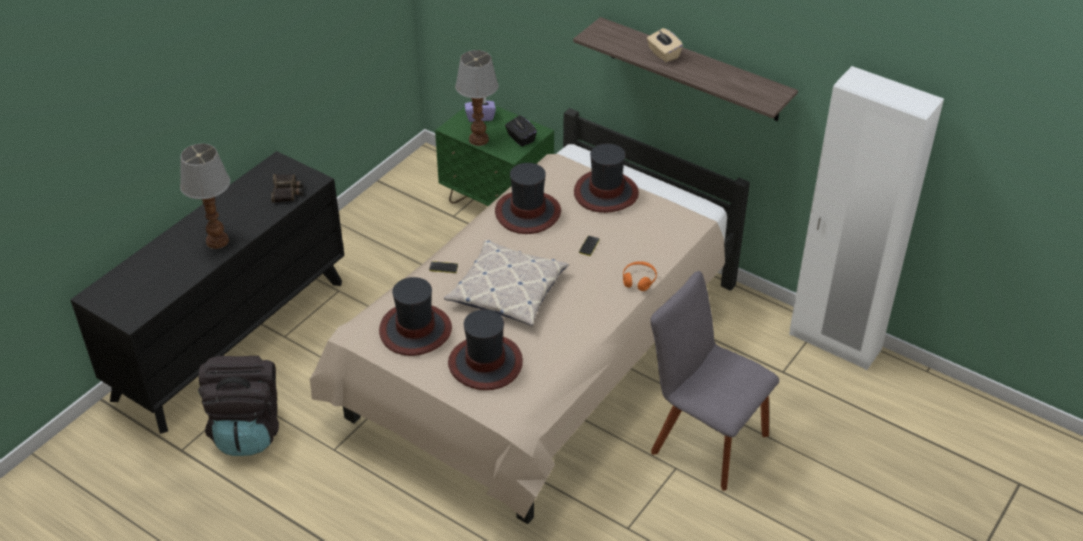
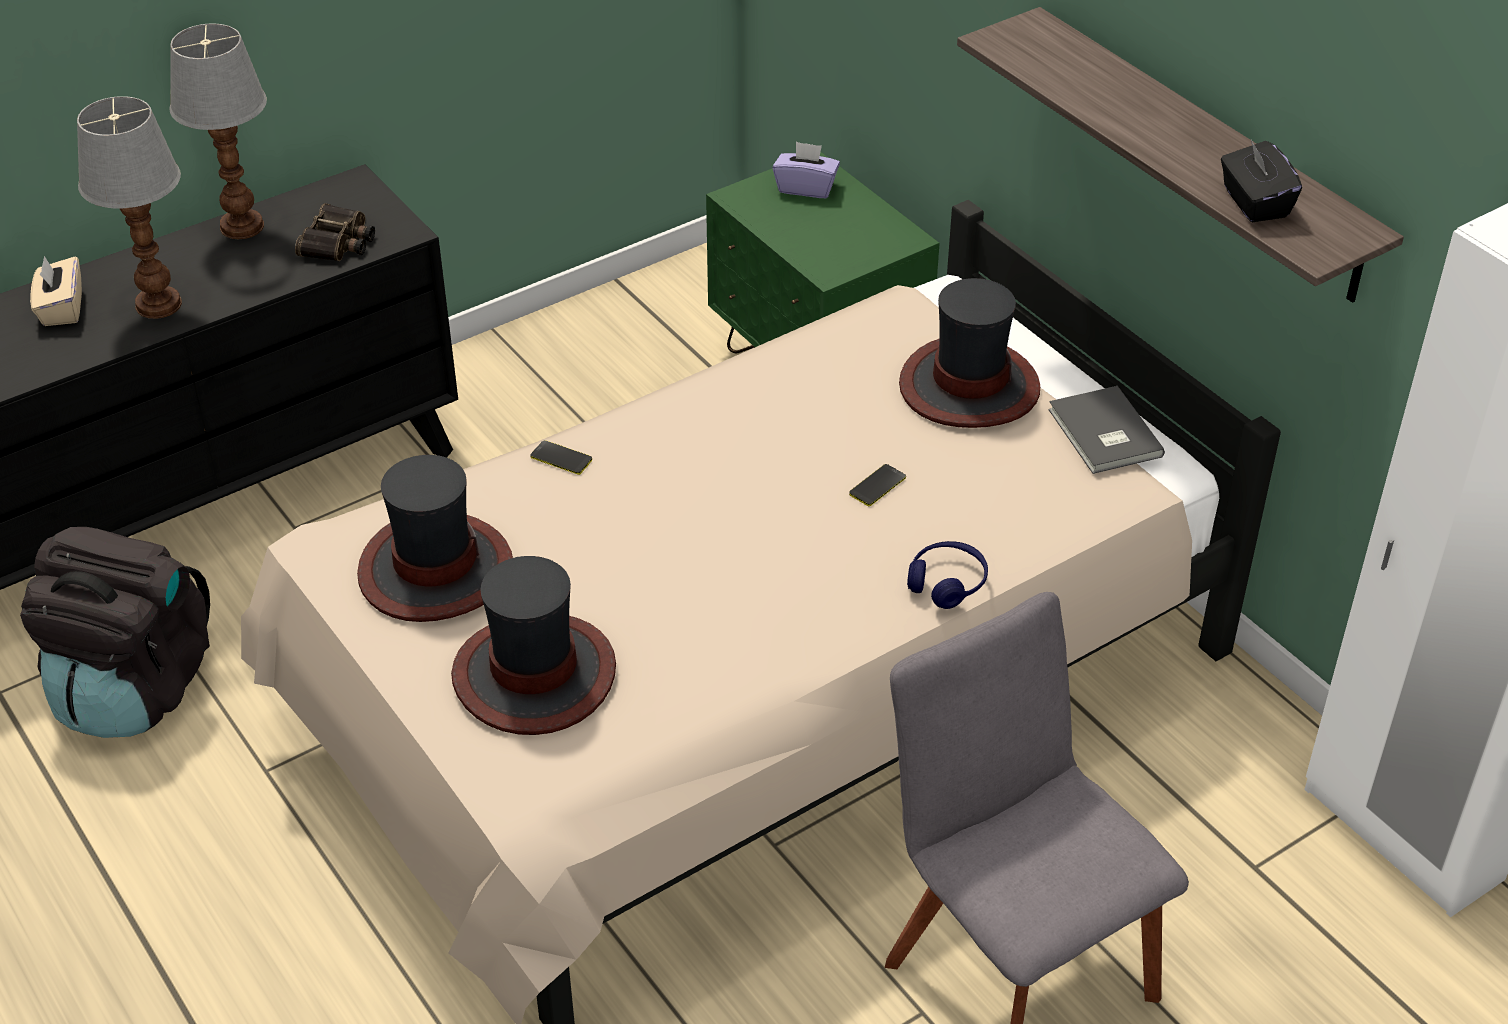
camera: 20 degrees right, 0 degrees up
pillow [444,240,569,326] -> none
table lamp [455,50,499,146] -> table lamp moved to [170,24,267,239]
hat [495,163,561,234] -> none
black tissue box [505,115,537,147] -> black tissue box moved to [1221,140,1302,222]
orange headphones [623,261,657,291] -> blue headphones [907,541,988,609]
beige tissue box [647,28,683,62] -> beige tissue box moved to [30,256,82,326]
none -> grey book [1048,386,1165,474]

